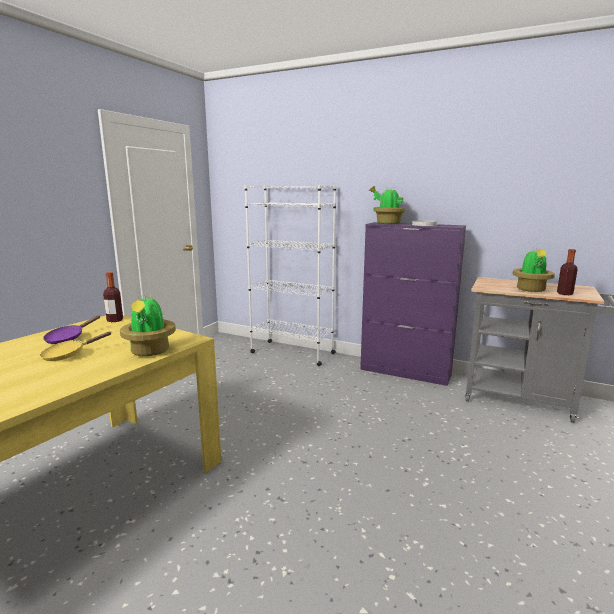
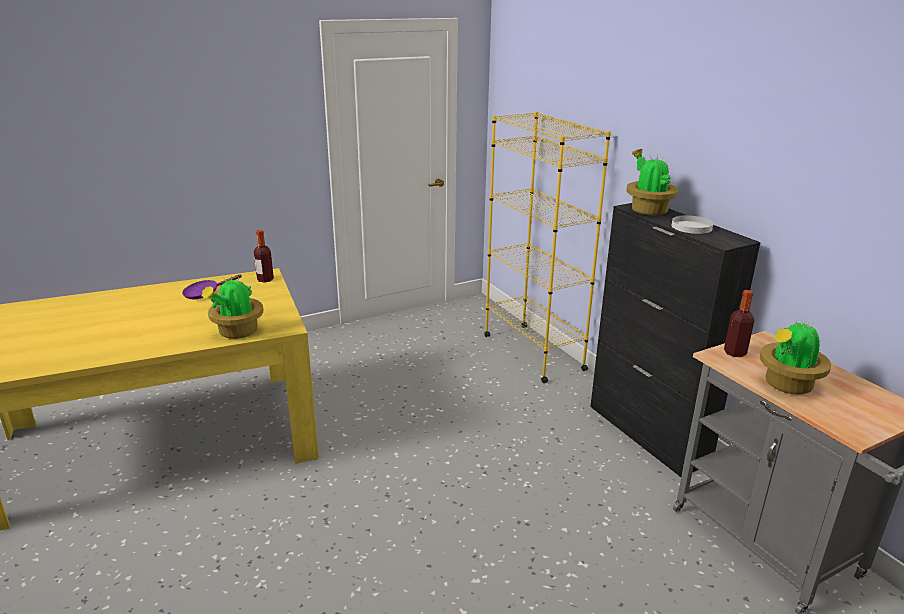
camera: 35 degrees right, 10 degrees up
yellow frying pan [40,332,112,361] -> none
white bookcase [244,185,336,366] -> yellow bookcase [484,111,611,383]
purple cabinet [360,222,466,386] -> black cabinet [590,203,761,477]
bottle [557,249,578,295] -> bottle moved to [724,290,754,357]

